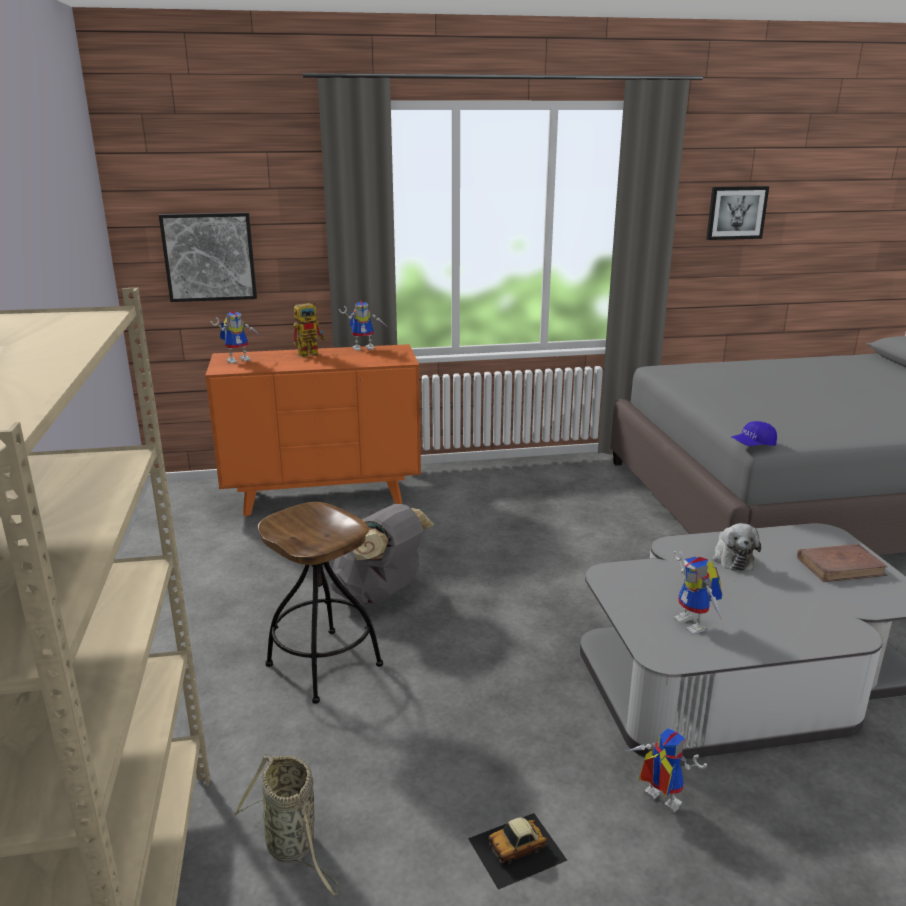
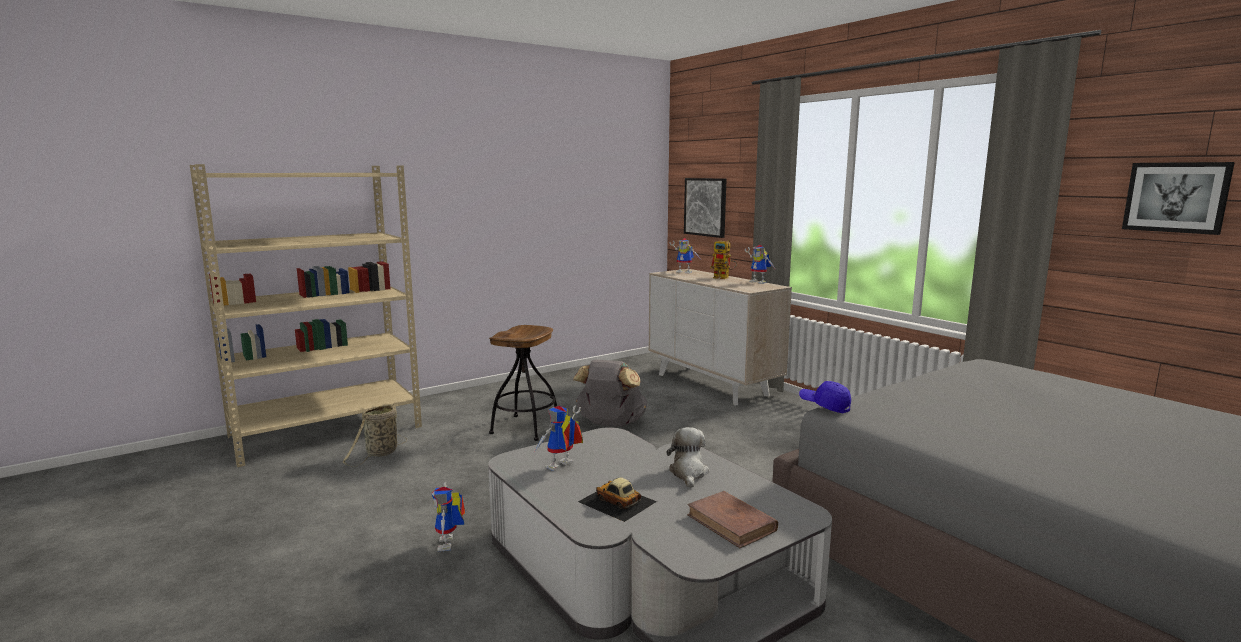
camera: 65 degrees right, 10 degrees down
orange dresser [205,344,421,516] -> white dresser [648,269,792,405]
toy car [468,813,568,890] -> toy car moved to [578,477,657,522]
toy robot [628,728,707,813] -> toy robot turned 150 degrees clockwise [431,482,465,551]
plush toy [712,523,761,571] -> plush toy turned 120 degrees clockwise [666,427,709,488]

